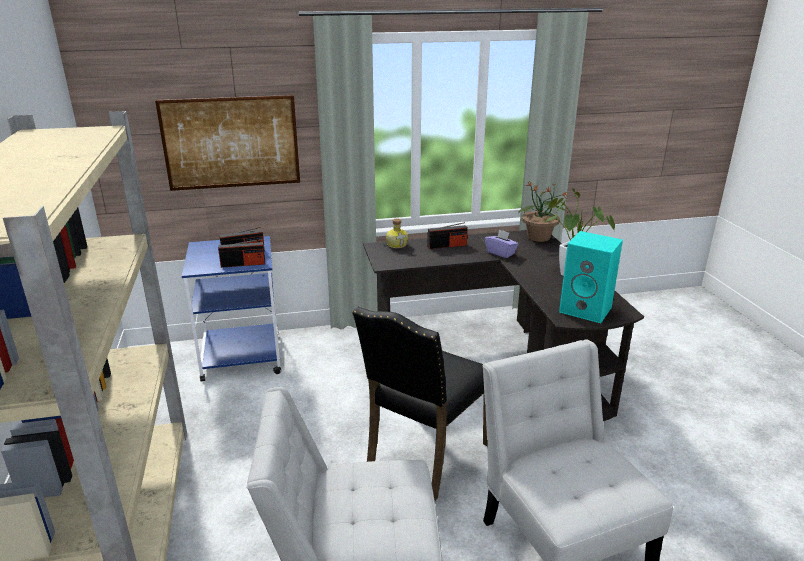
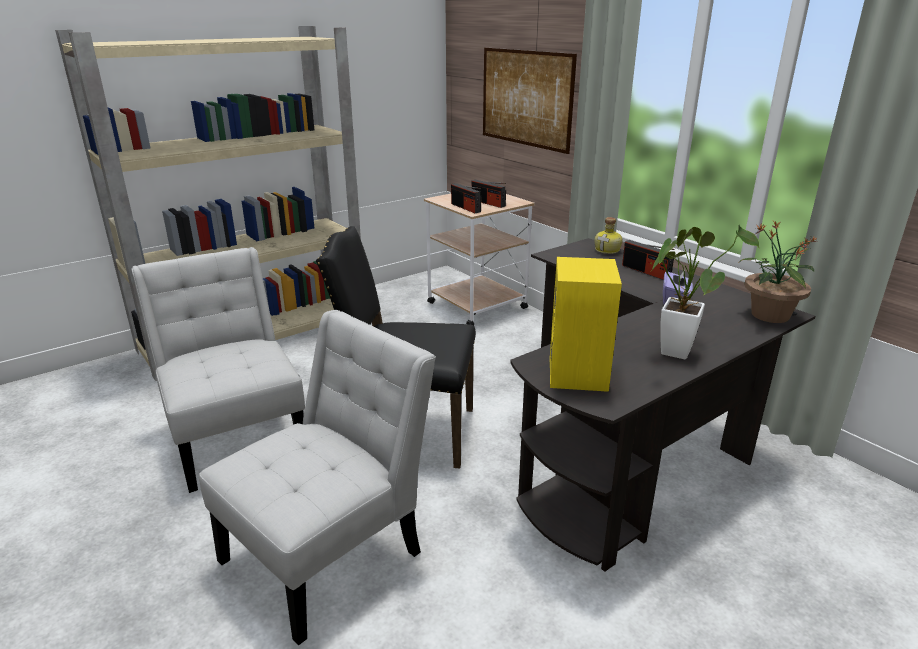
camera: 65 degrees right, 0 degrees up
blue cart [182,236,281,382] -> beige cart [424,194,535,325]
turquoise speaker [559,231,623,323] -> yellow speaker [550,257,622,392]

